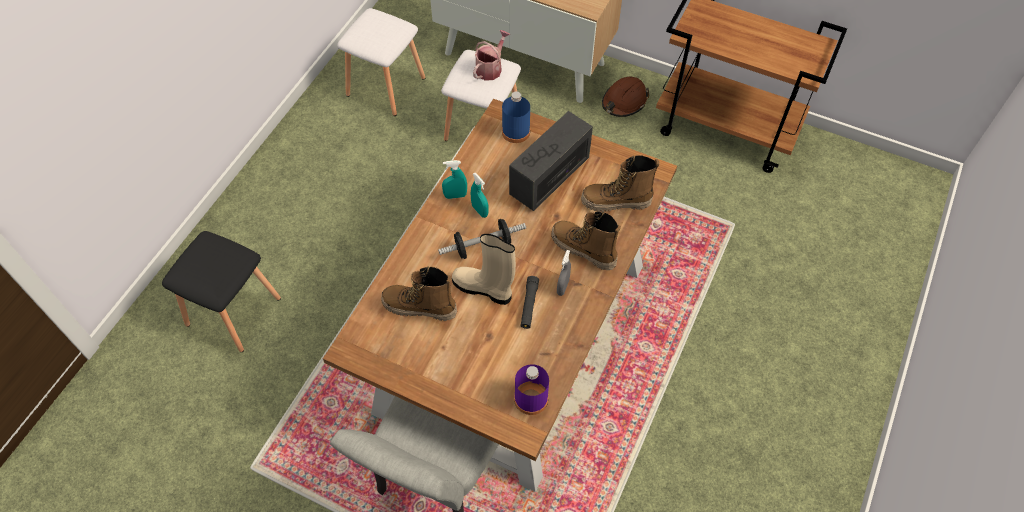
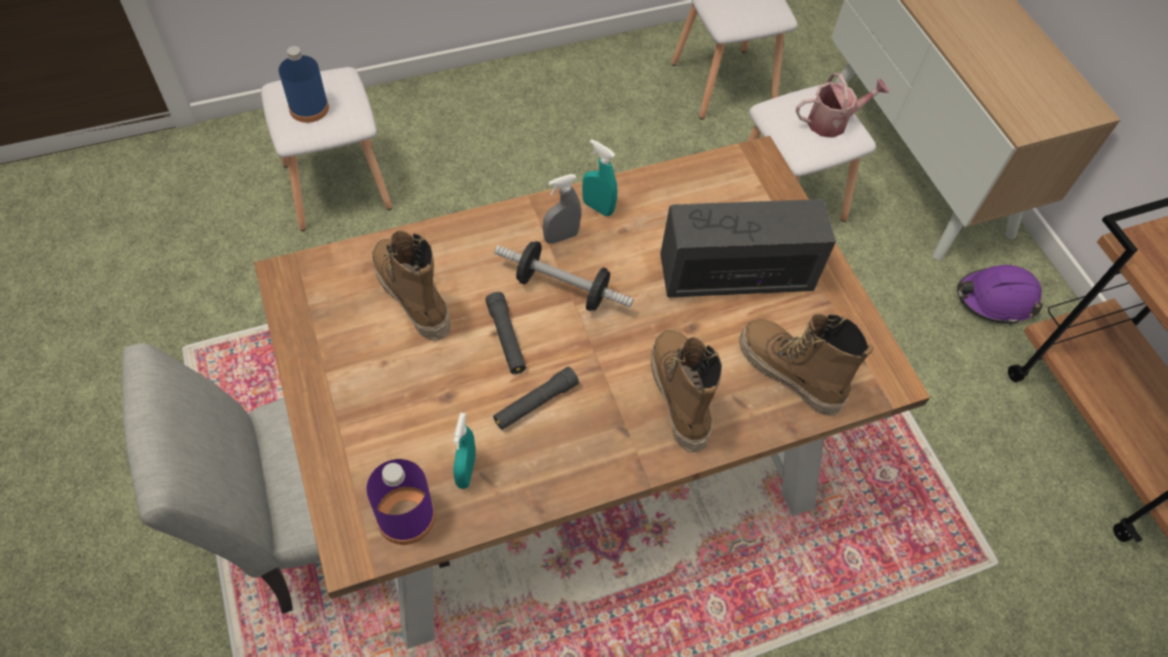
camera: 40 degrees right, 0 degrees up
black stool [162,231,281,352] -> white stool [261,67,392,231]
beige boot [452,234,516,305] -> black flashlight [485,292,526,374]
turquoise spray bottle [471,173,488,218] -> turquoise spray bottle moved to [453,413,476,489]
blue bottle [502,91,530,143] -> blue bottle moved to [279,46,329,123]
grey spray bottle [557,250,571,296] -> grey spray bottle moved to [543,174,581,244]
brown hard hat [602,76,649,117] -> purple hard hat [957,265,1043,325]

